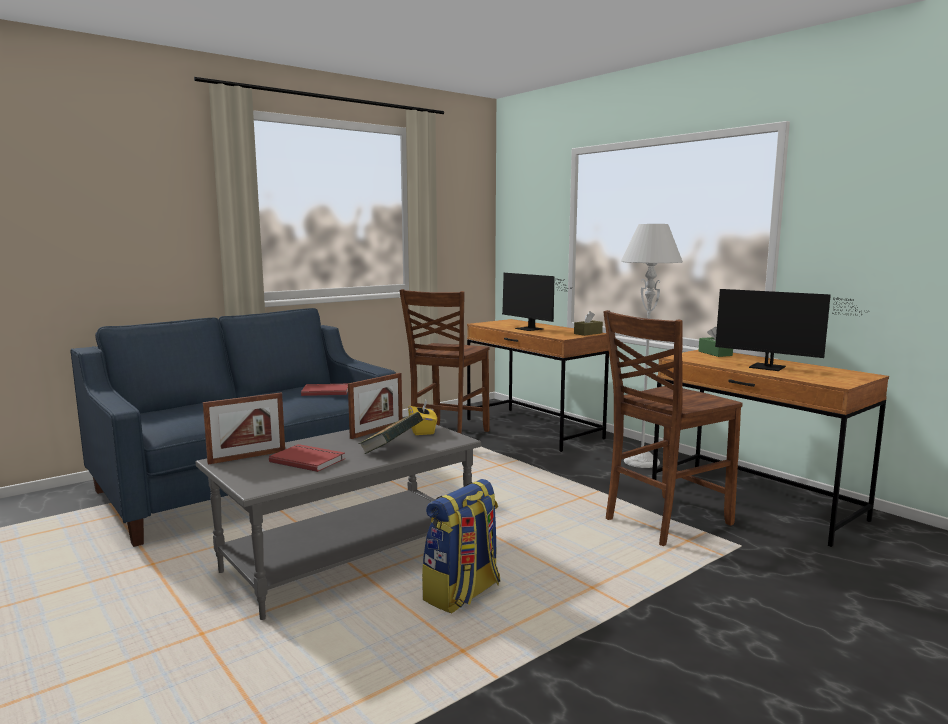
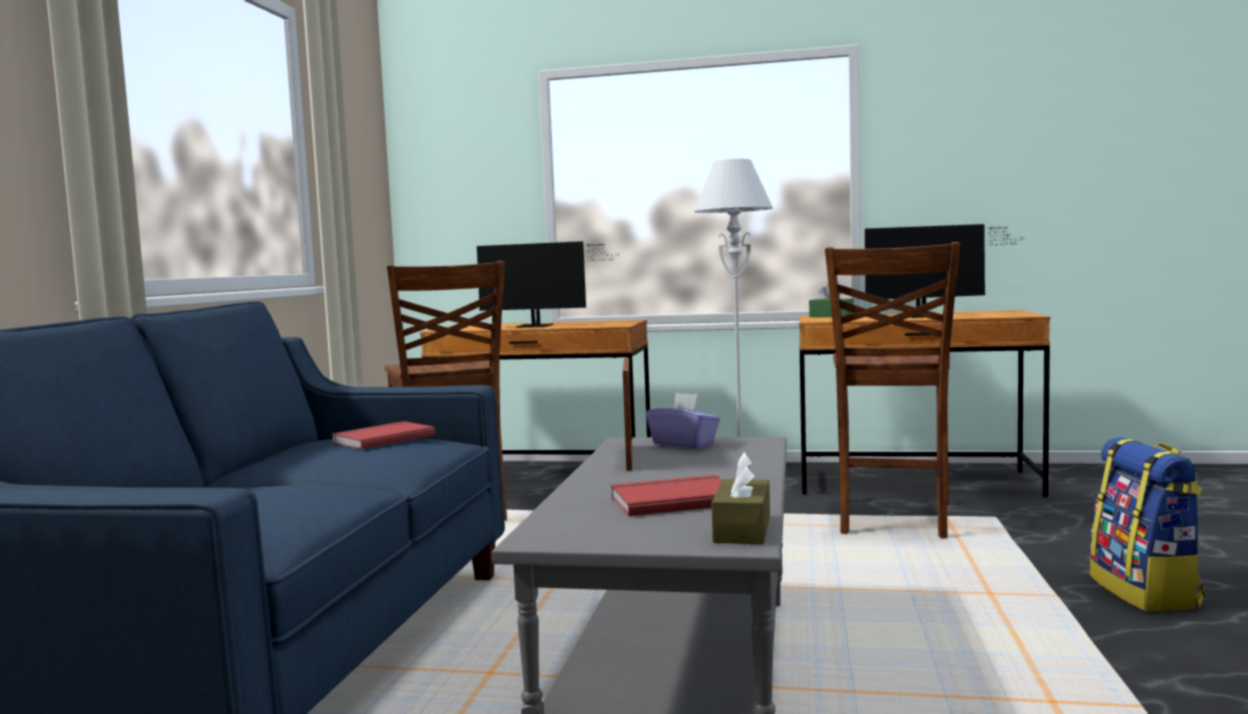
camera: 40 degrees left, 5 degrees down
picture frame [203,393,285,465] -> none
book [359,412,423,454] -> none
yellow tissue box [408,400,437,435] -> purple tissue box [646,393,720,449]
backpack [422,479,500,613] -> backpack moved to [1090,437,1205,611]
brown tissue box [574,311,603,336] -> brown tissue box moved to [711,452,770,544]

